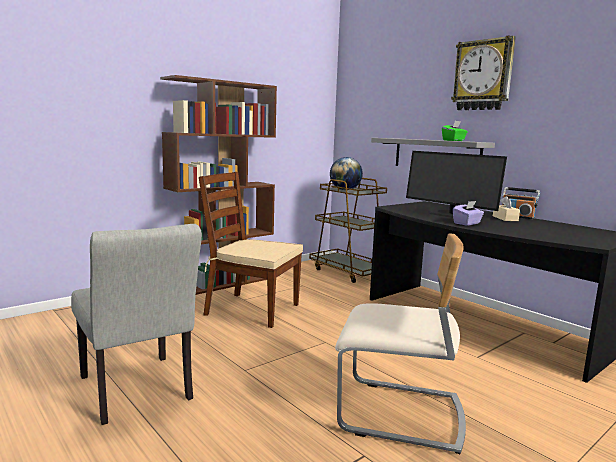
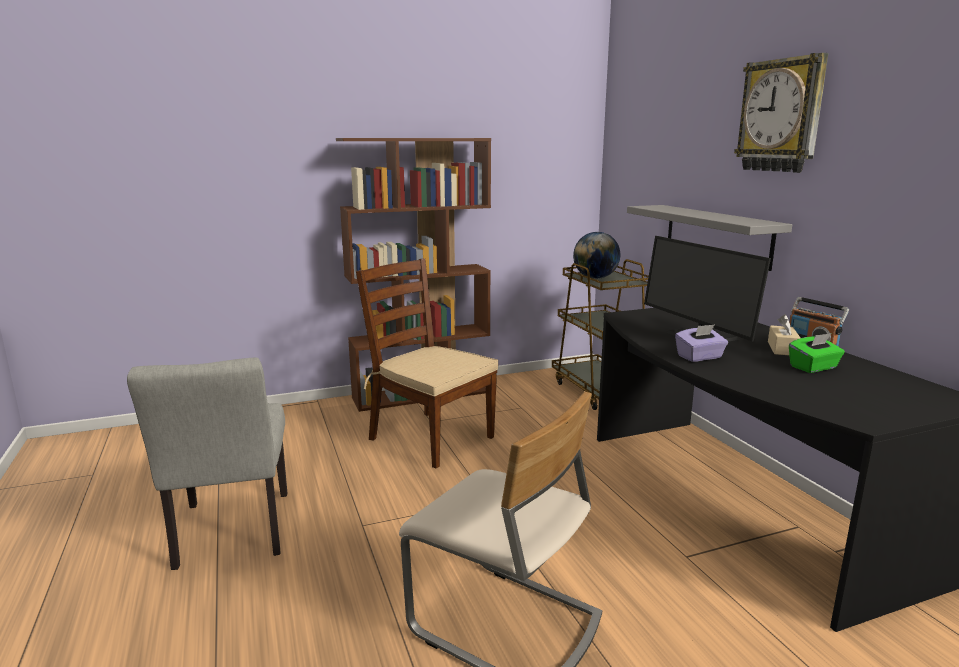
camera: 20 degrees right, 5 degrees up
green tissue box [442,121,468,141] -> green tissue box moved to [789,333,845,373]

